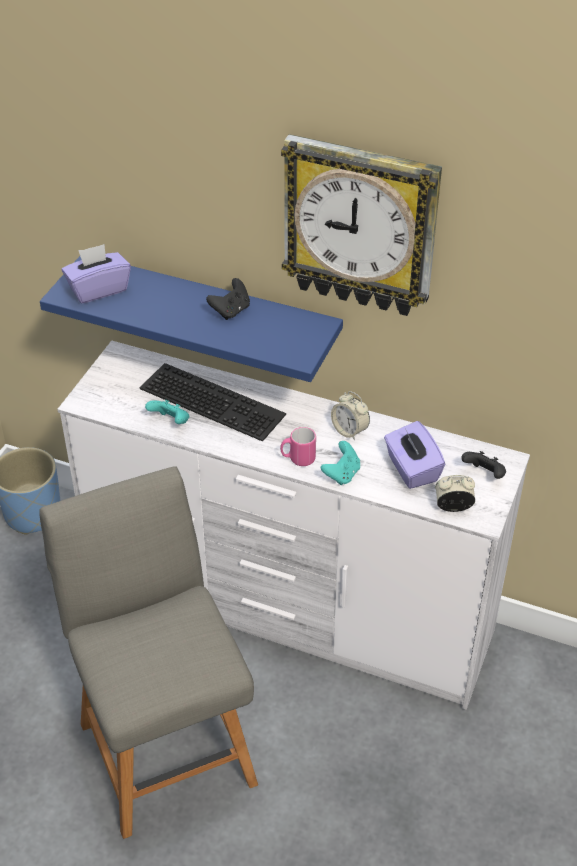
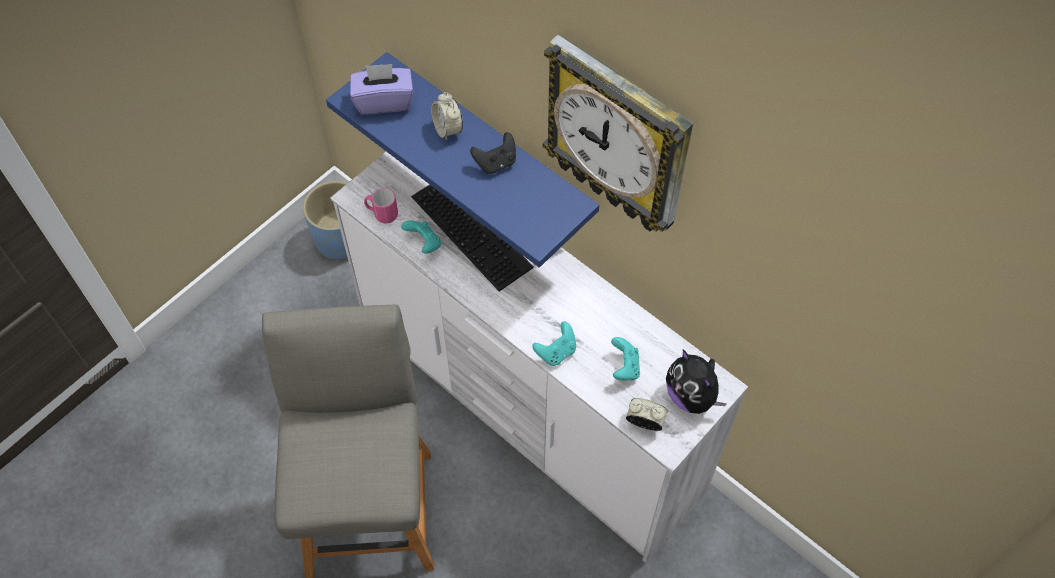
camera: 20 degrees right, 15 degrees up
pink mug [280,427,316,466] -> pink mug moved to [364,188,398,223]
alarm clock [331,391,370,441] -> alarm clock moved to [431,92,463,141]
purple tissue box [384,421,445,489] -> turquoise game controller [611,337,640,381]
black game controller [461,451,506,479] -> plush toy [666,349,726,414]

